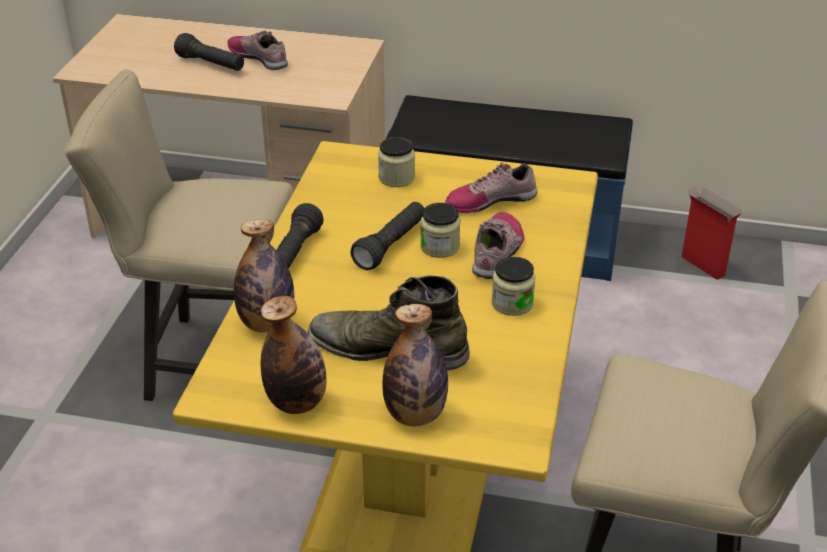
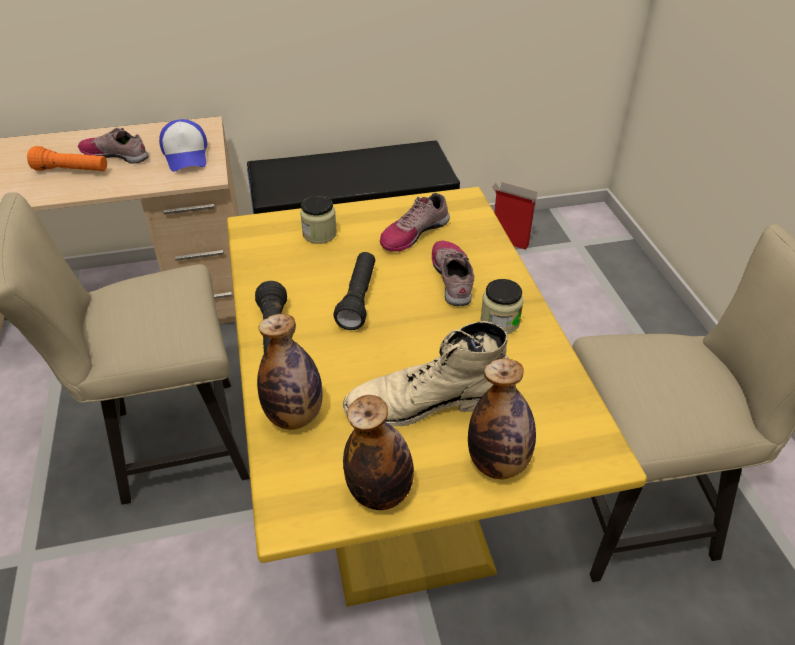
camera: 25 degrees left, 5 degrees up
black flashlight [174,33,244,71] -> orange flashlight [27,146,107,171]
green boot [308,275,470,371] -> beige boot [343,321,509,426]
jar [420,203,460,258] -> none
none -> cap [159,119,207,172]

